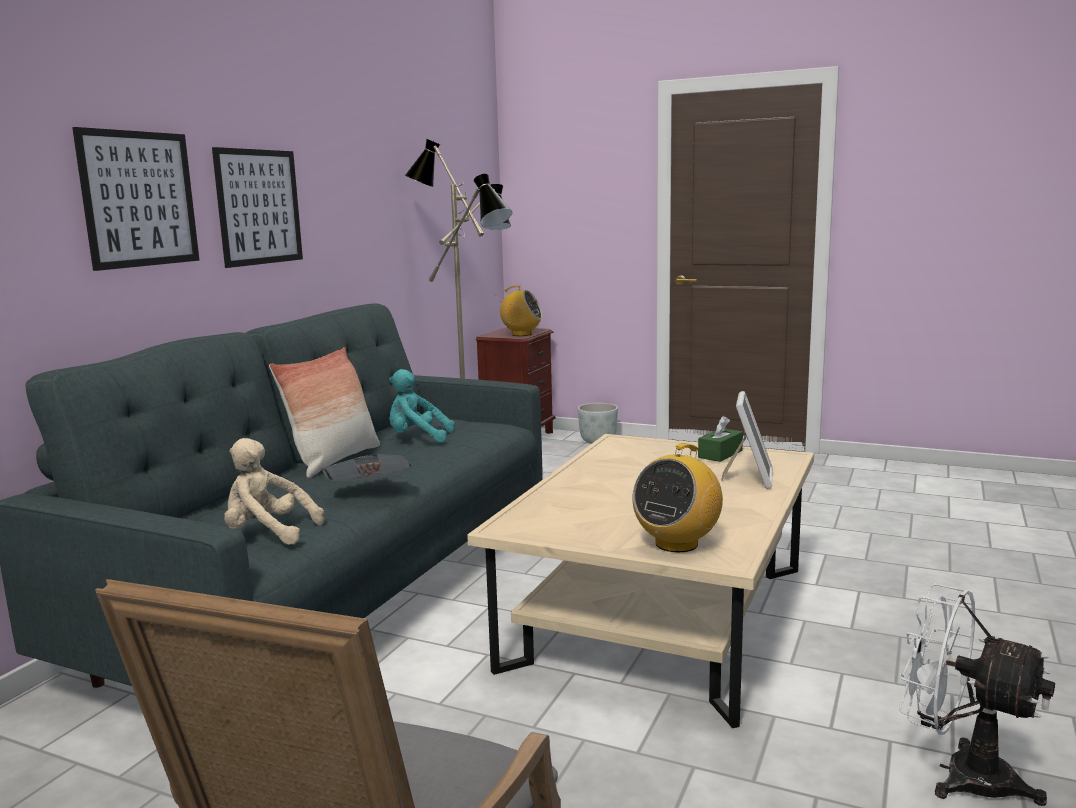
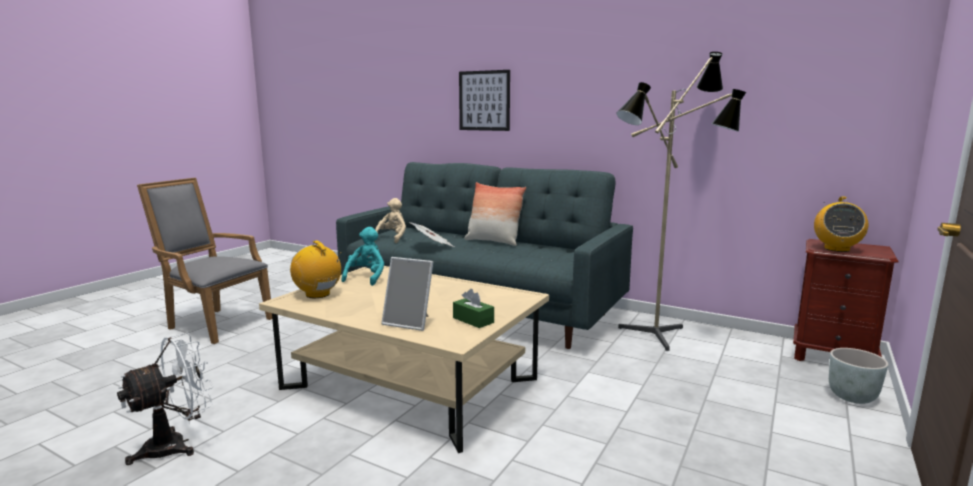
camera: 95 degrees right, 0 degrees up
picture [212,147,303,268] -> none
turquoise plush toy [389,369,455,443] -> turquoise plush toy moved to [341,227,384,286]

